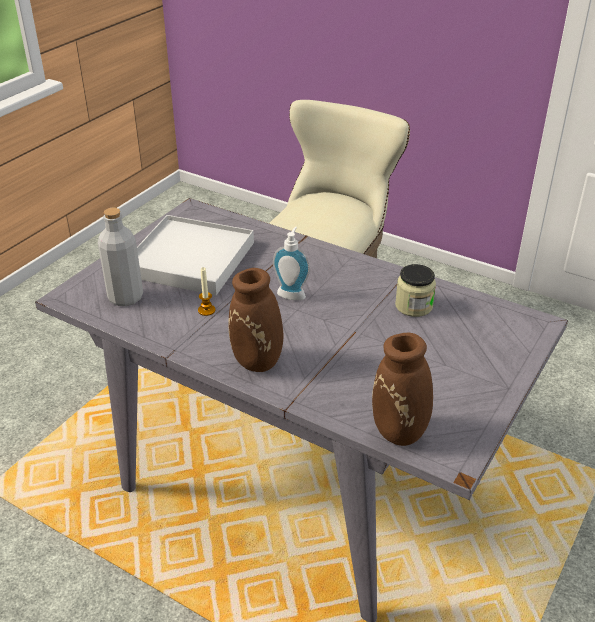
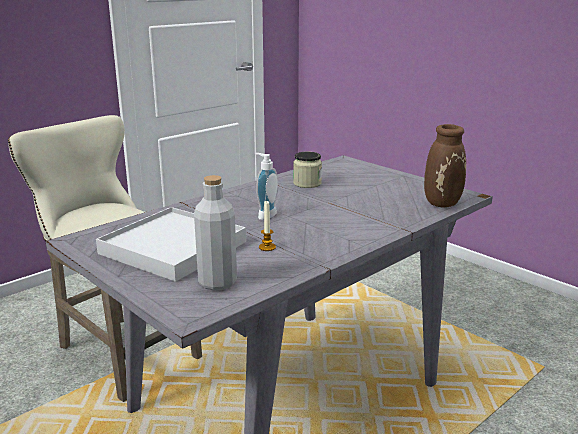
camera: 75 degrees left, 15 degrees down
brown vase [229,255,333,372] -> none

